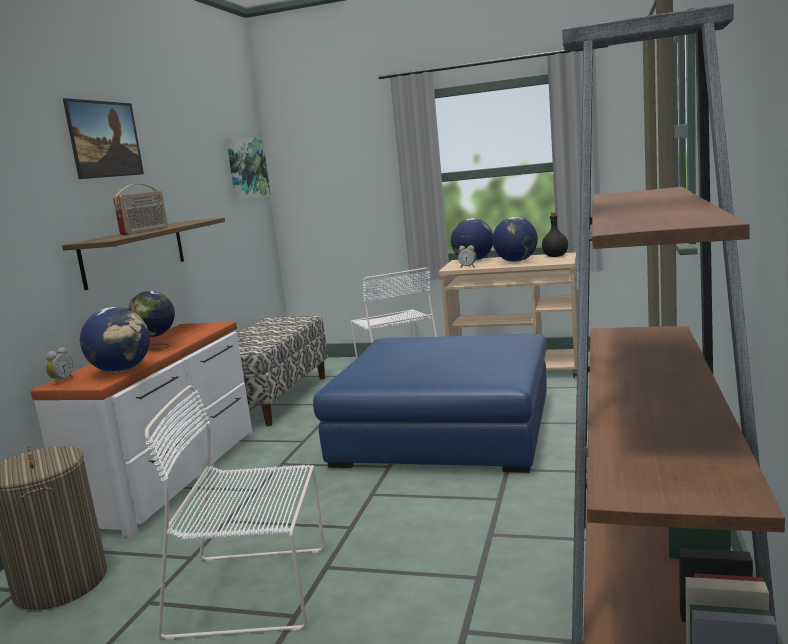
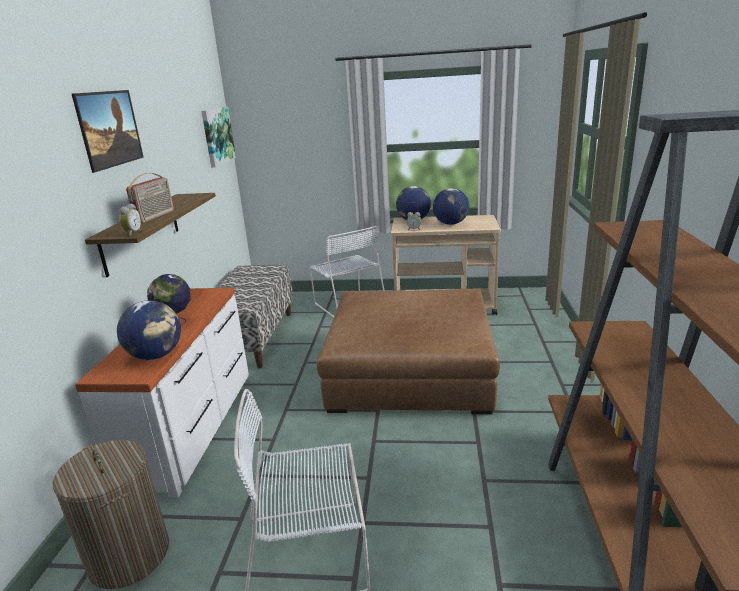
camera: 10 degrees left, 10 degrees up
alarm clock [45,347,73,385] -> alarm clock moved to [119,203,141,236]
blue ottoman [313,334,547,473] -> brown ottoman [317,288,500,414]
black bottle [542,212,568,257] -> none

